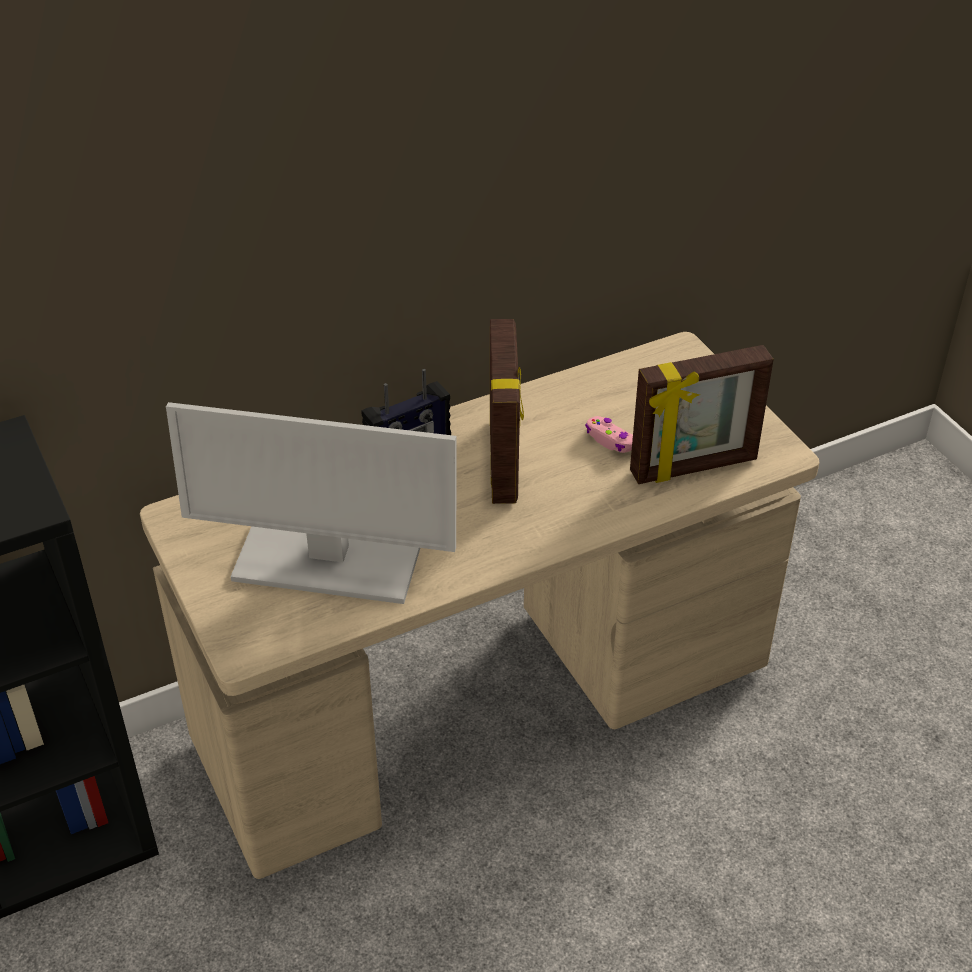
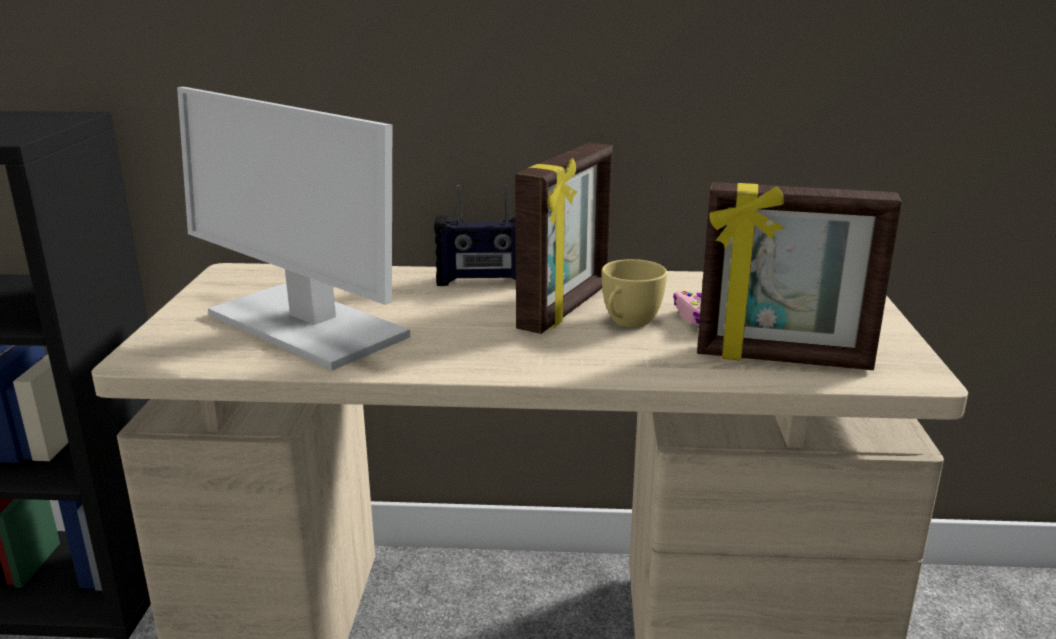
camera: 30 degrees right, 20 degrees down
none -> yellow cup [602,259,667,328]

